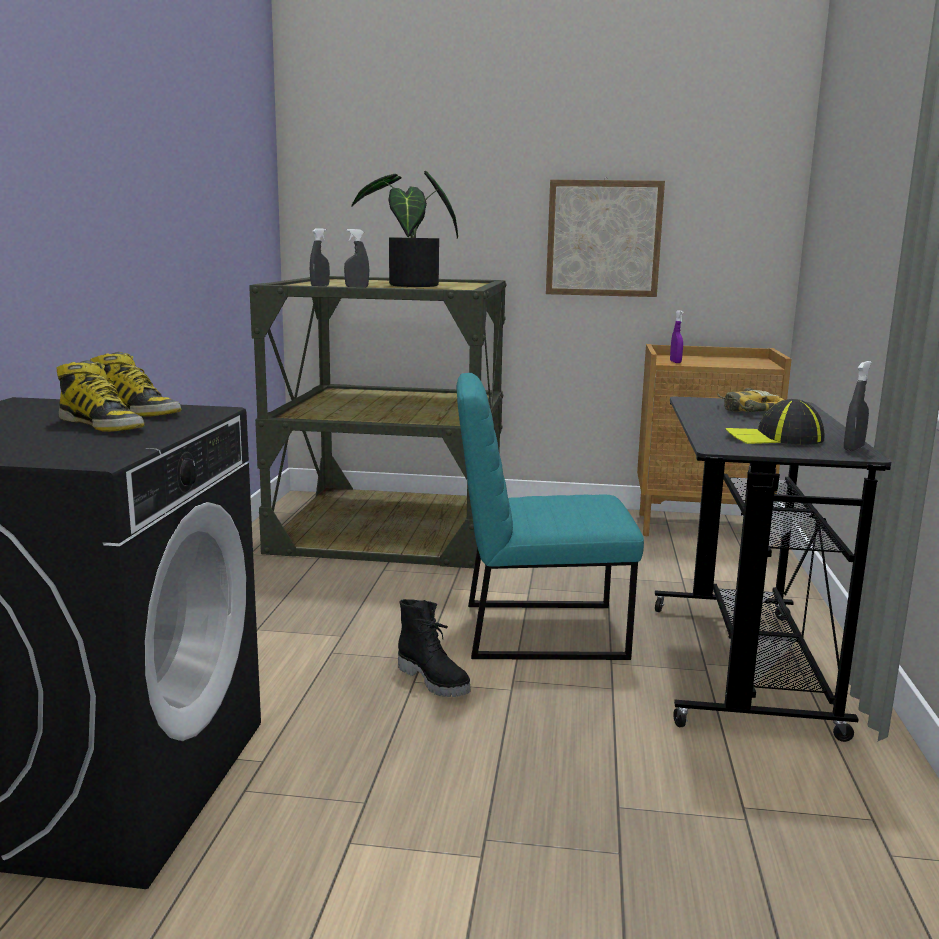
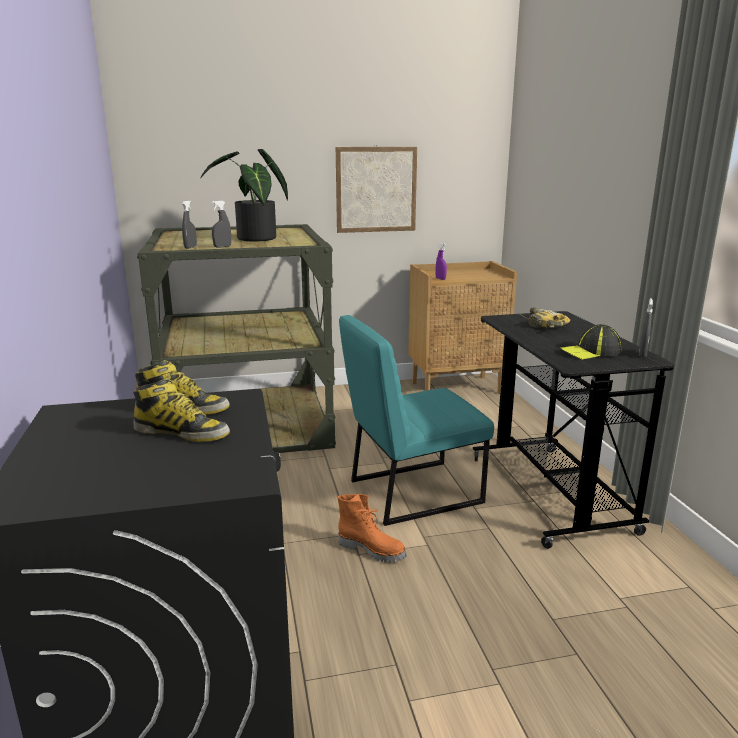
camera: 20 degrees left, 5 degrees up
black boot [398,599,471,697] -> orange boot [338,494,407,562]

